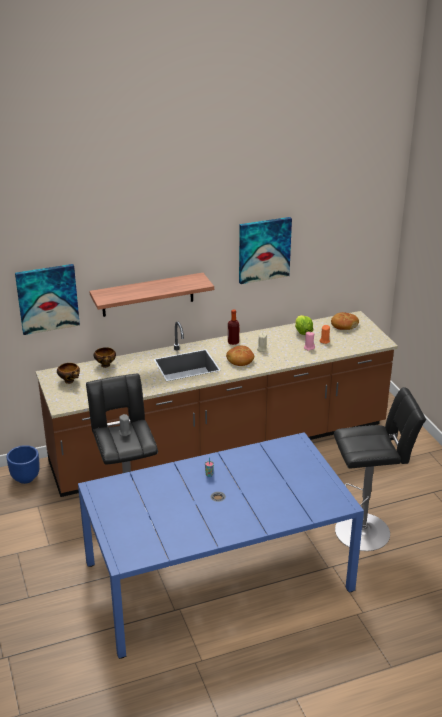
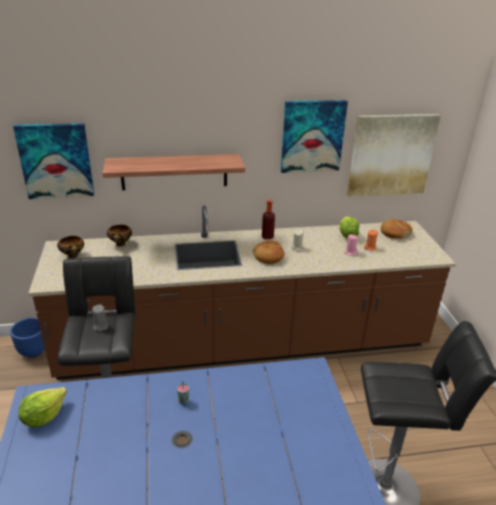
camera: 10 degrees right, 0 degrees up
none -> lettuce [18,387,67,427]
none -> picture [347,114,441,197]

